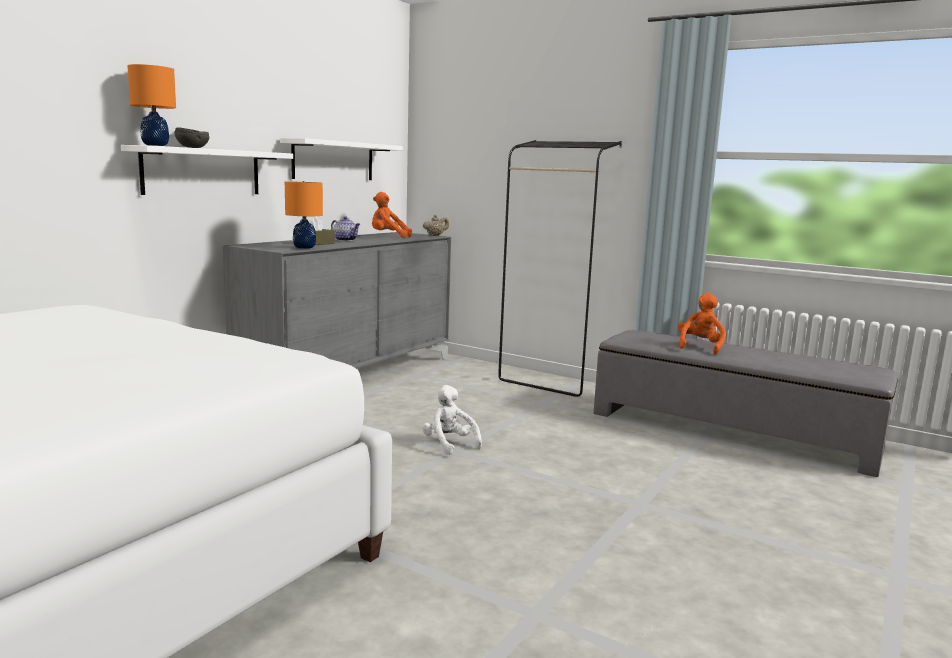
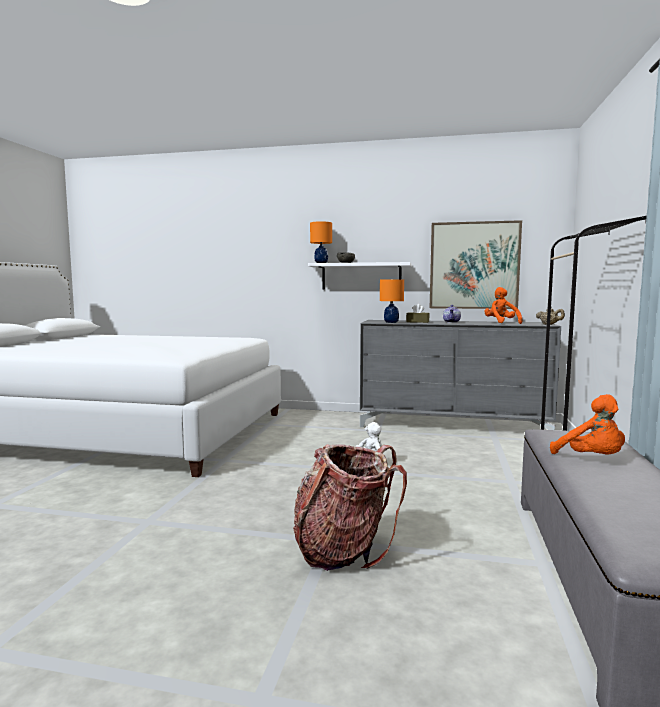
camera: 70 degrees right, 5 degrees down
white shelf [280,138,403,180] -> picture [430,220,522,309]
orange plush toy [678,293,726,355] -> orange plush toy turned 60 degrees clockwise [550,394,625,455]
none -> backpack [293,444,407,571]

